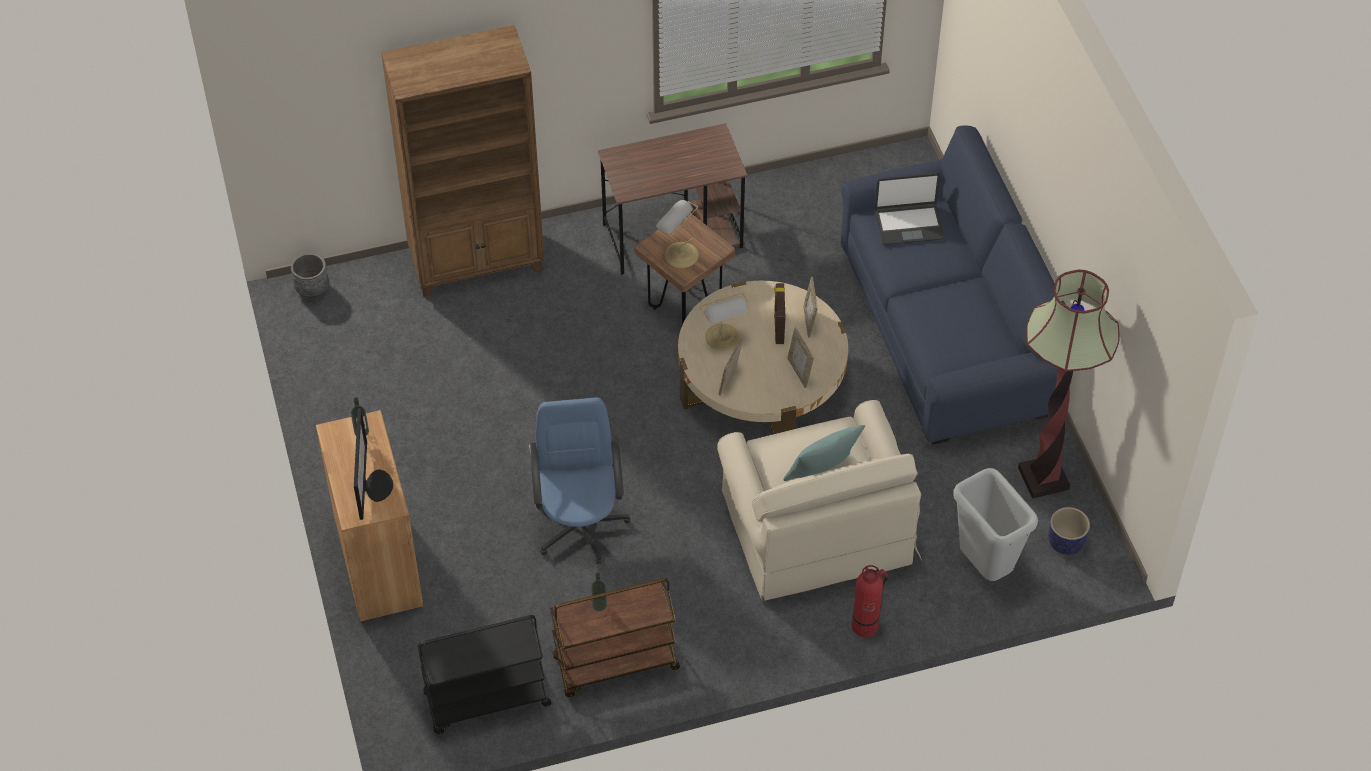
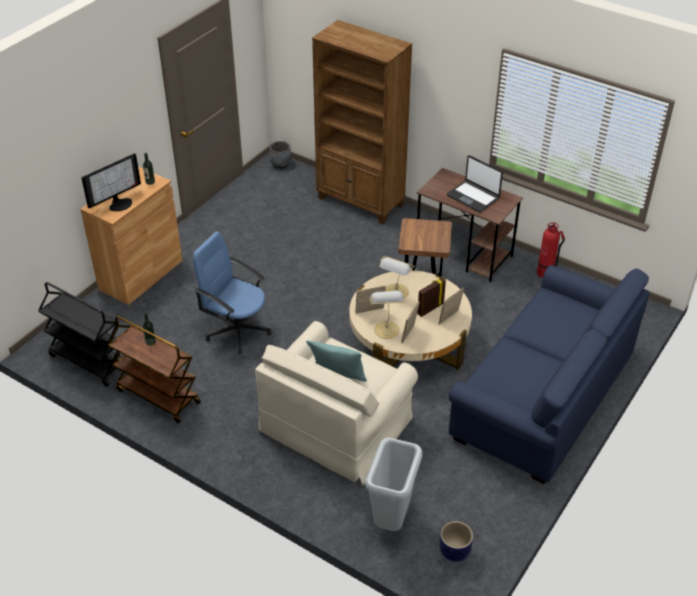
camera: 50 degrees right, 10 degrees down
blue office chair [529,397,630,564] -> blue office chair turned 105 degrees counterclockwise [193,231,272,354]
table lamp [656,200,699,268] -> table lamp moved to [370,291,406,339]
fire extinguisher [852,565,888,637] -> fire extinguisher moved to [537,223,565,278]
laptop [875,173,944,245] -> laptop moved to [447,155,503,212]
floor lamp [1018,270,1119,499] -> none

